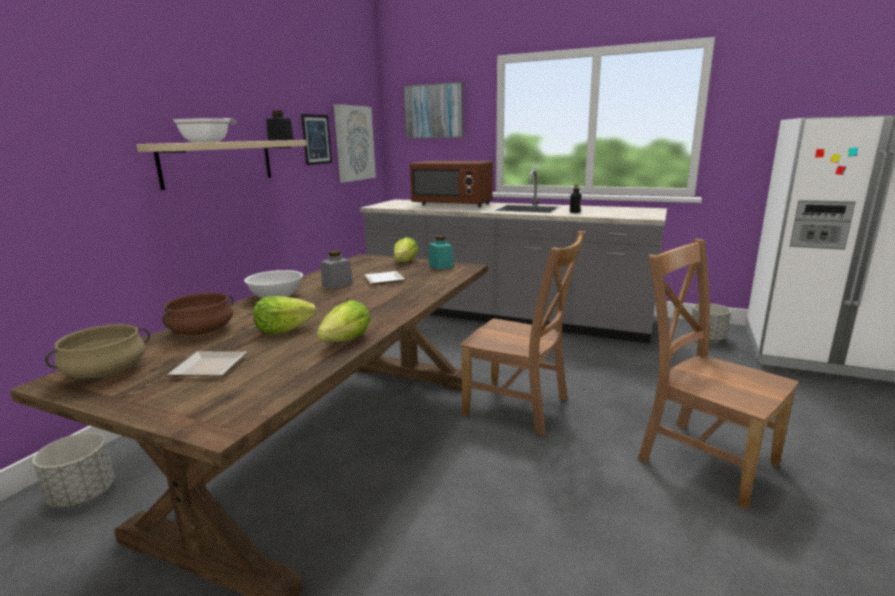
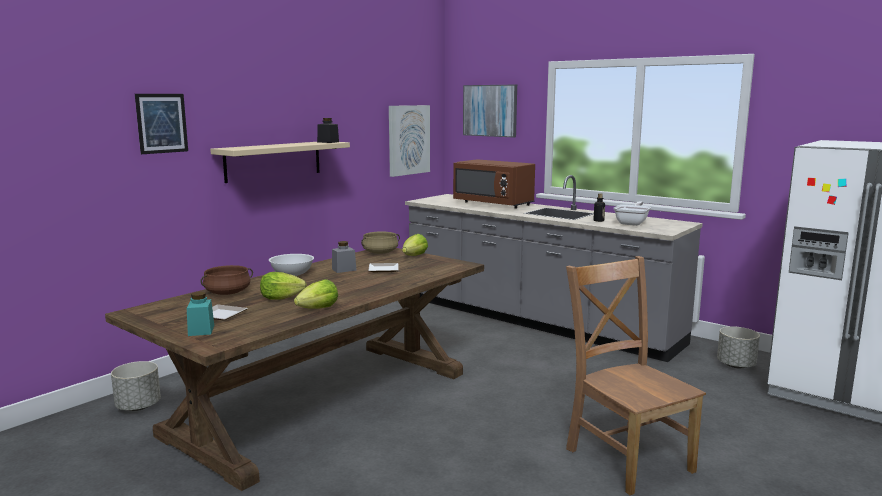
camera: 15 degrees right, 5 degrees down
beige cooking pot [45,324,150,379] -> beige cooking pot moved to [361,231,400,254]
frying pan [173,118,237,142] -> frying pan moved to [614,201,651,226]
picture [301,114,332,165] -> picture moved to [135,94,188,154]
turquoise jar [429,235,453,270] -> turquoise jar moved to [187,292,214,336]
brown chair [460,231,586,436] -> none

